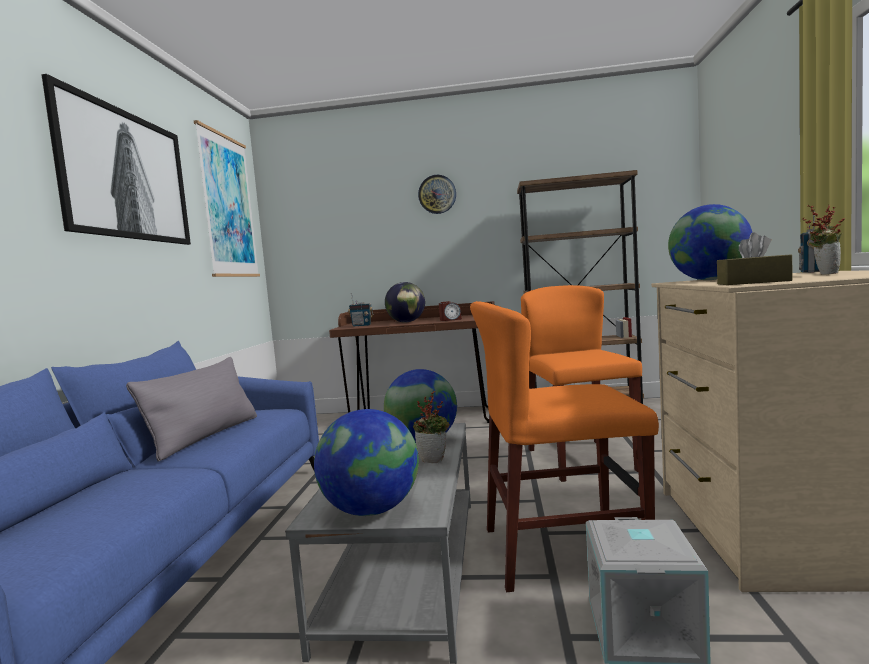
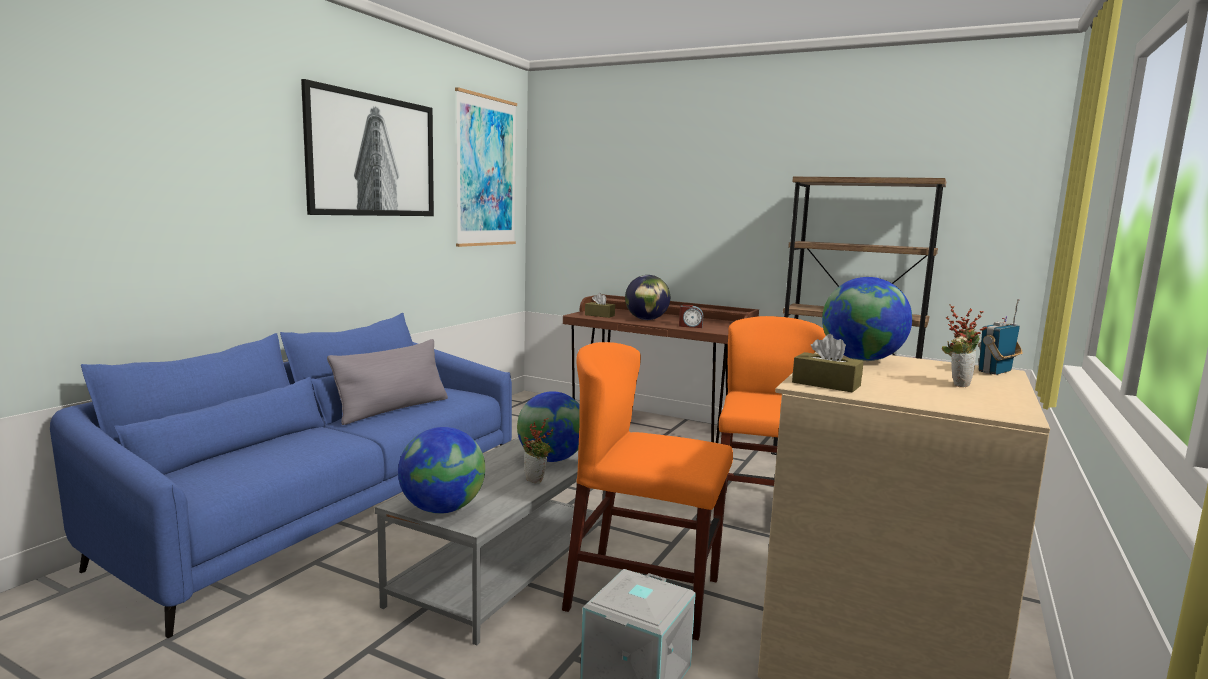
camera: 20 degrees right, 5 degrees up
radio [348,293,373,327] -> brown tissue box [585,293,615,318]
wall clock [418,175,456,214] -> none

